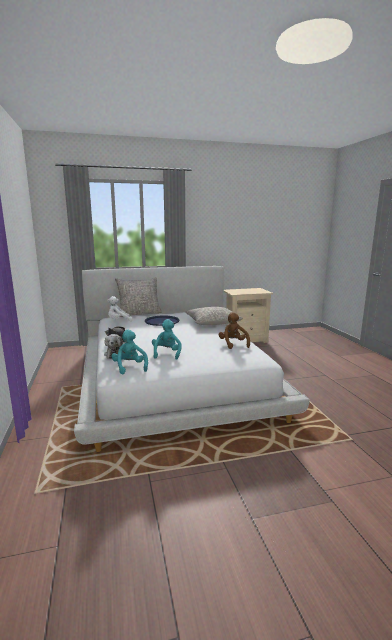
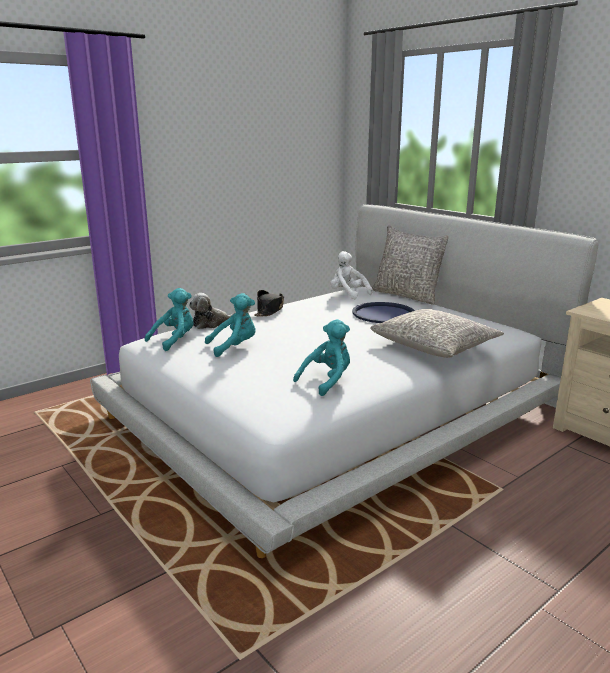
camera: 65 degrees right, 5 degrees up
brown plush toy [218,312,250,349] -> turquoise plush toy [293,319,350,396]

